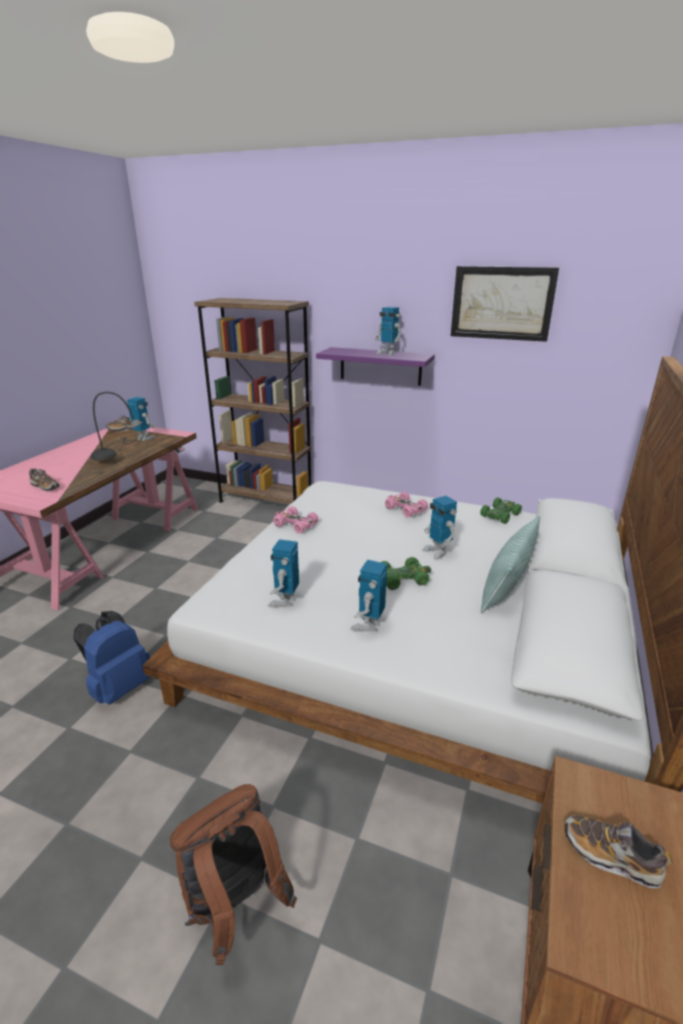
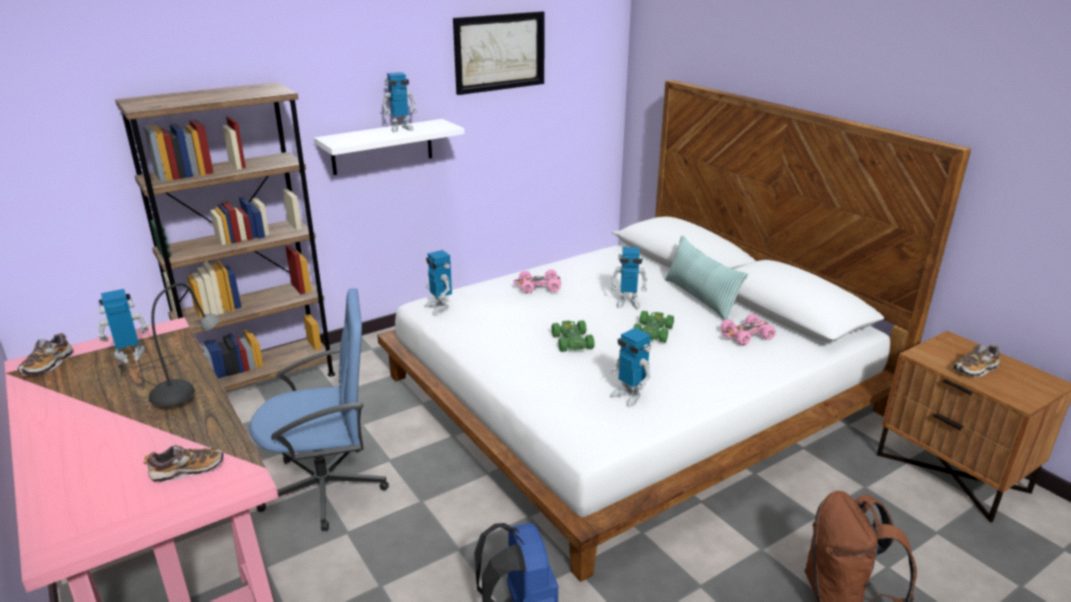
camera: 55 degrees left, 0 degrees up
pink toy car [273,506,319,533] -> pink toy car moved to [721,314,776,346]
purple shelf [316,347,435,386] -> white shelf [314,119,465,175]
toy robot [350,560,387,632] -> toy robot moved to [424,250,452,314]
green toy car [480,497,522,524] -> green toy car moved to [551,320,594,352]
none -> blue office chair [249,288,389,531]

